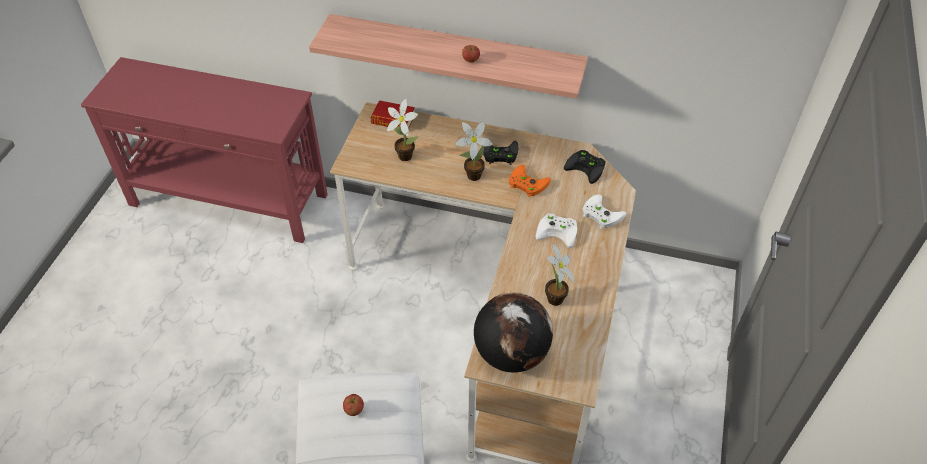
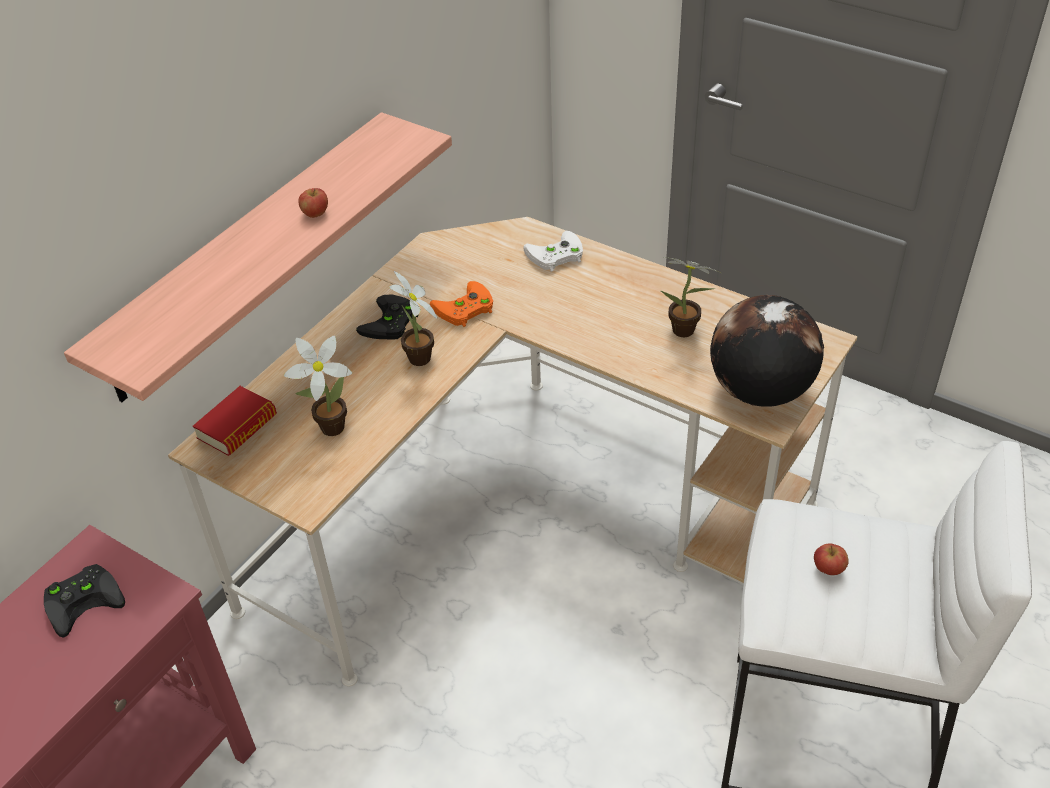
camera: 70 degrees left, 5 degrees down
white game controller [535,214,577,248] -> none
black game controller [564,150,606,184] -> black game controller moved to [44,564,125,638]

